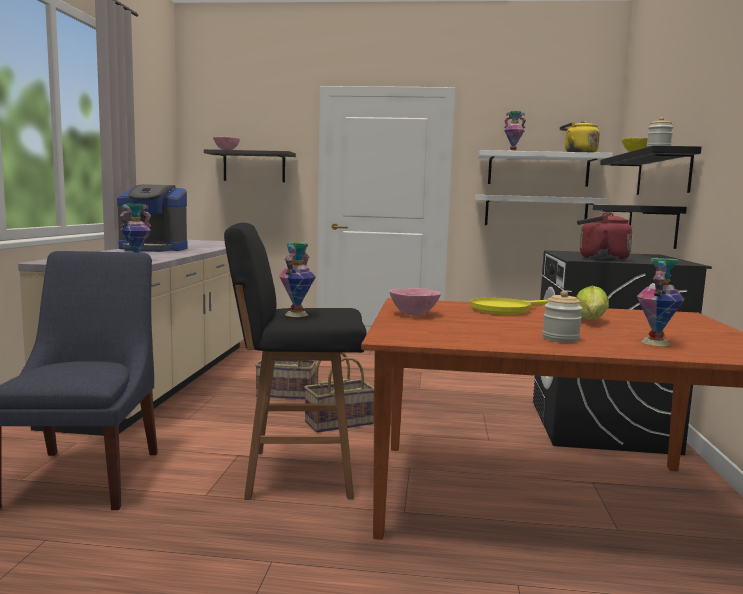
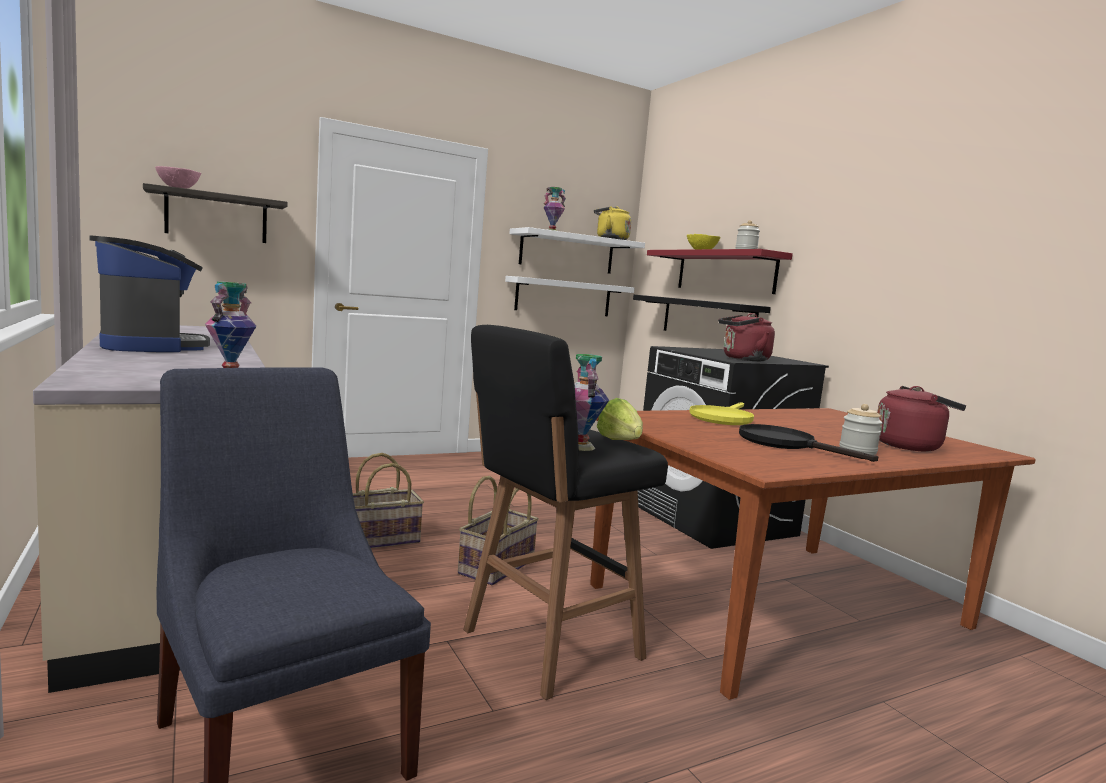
camera: 35 degrees left, 0 degrees up
coffee machine [117,184,187,252] -> coffee machine turned 90 degrees counterclockwise [89,235,210,352]
pink bowl [389,288,441,315] -> none
lettuce [576,286,609,320] -> lettuce moved to [597,398,643,440]
black shelf [600,146,702,195] -> red shelf [647,249,793,294]
vase [637,258,685,346] -> red kettle [877,386,966,451]
none -> black frying pan [739,424,878,462]

